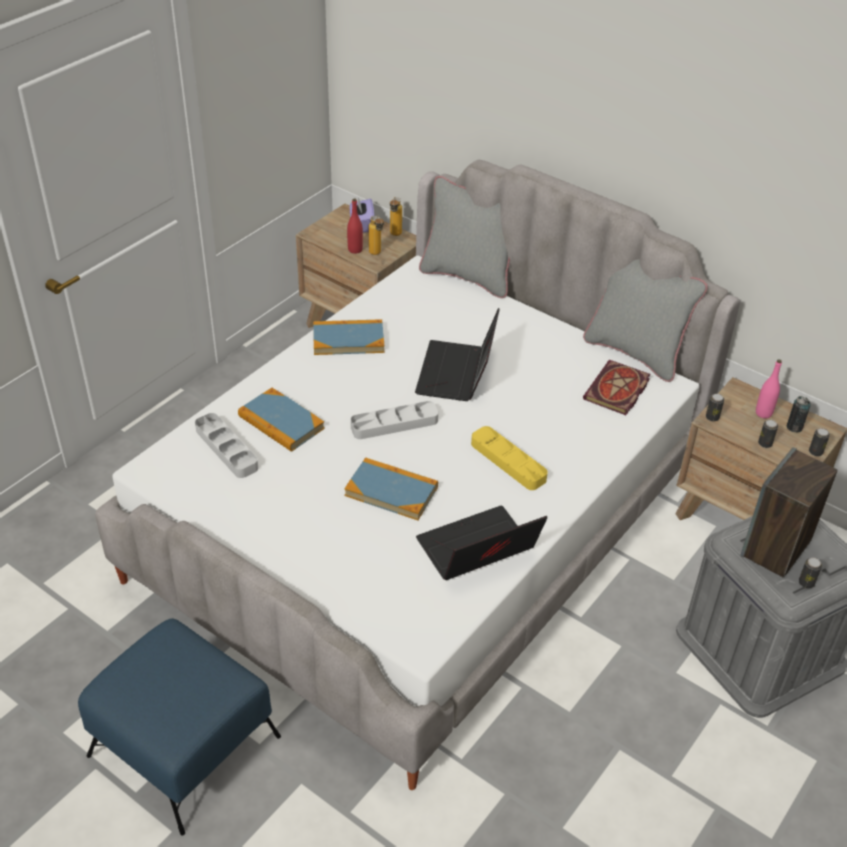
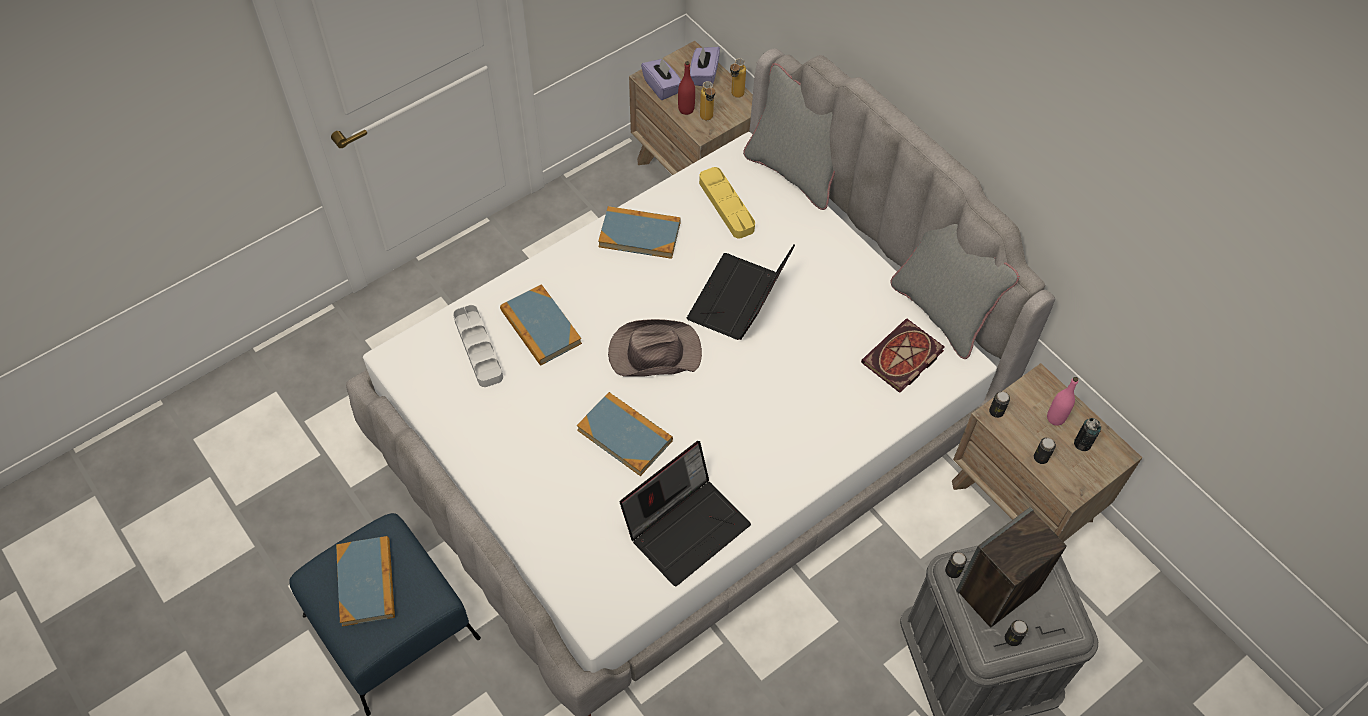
camera: 15 degrees right, 15 degrees up
grey tray [351,401,438,439] -> brown hat [608,319,702,377]
laptop [416,506,547,580] -> laptop turned 150 degrees clockwise [620,441,751,586]
yellow tray [471,426,548,490] -> yellow tray moved to [699,167,755,238]
can [809,428,830,456] -> can moved to [945,552,967,578]
none -> book [336,536,395,627]
none -> purple tissue box [641,58,681,100]

